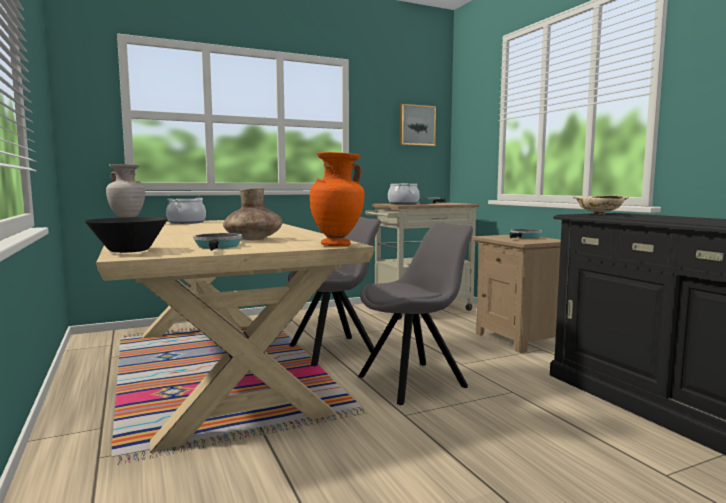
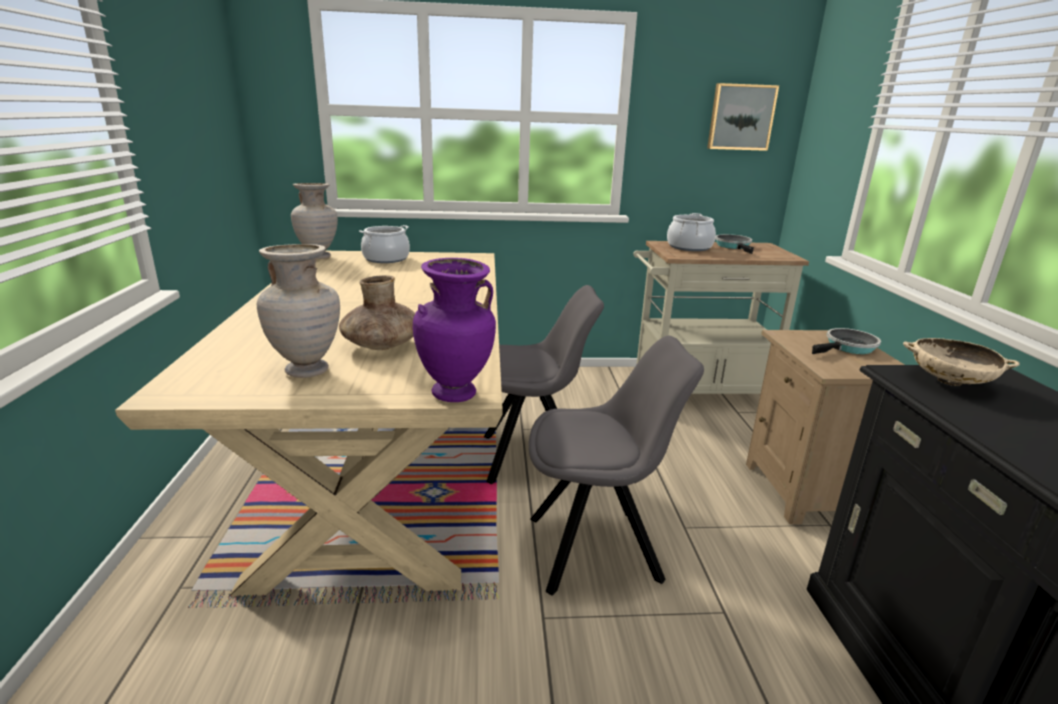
camera: 20 degrees right, 15 degrees up
black bowl [85,217,168,253] -> none
frying pan [193,233,242,251] -> beige vase [257,244,340,378]
orange vase [310,152,364,246] -> purple vase [413,258,496,402]

